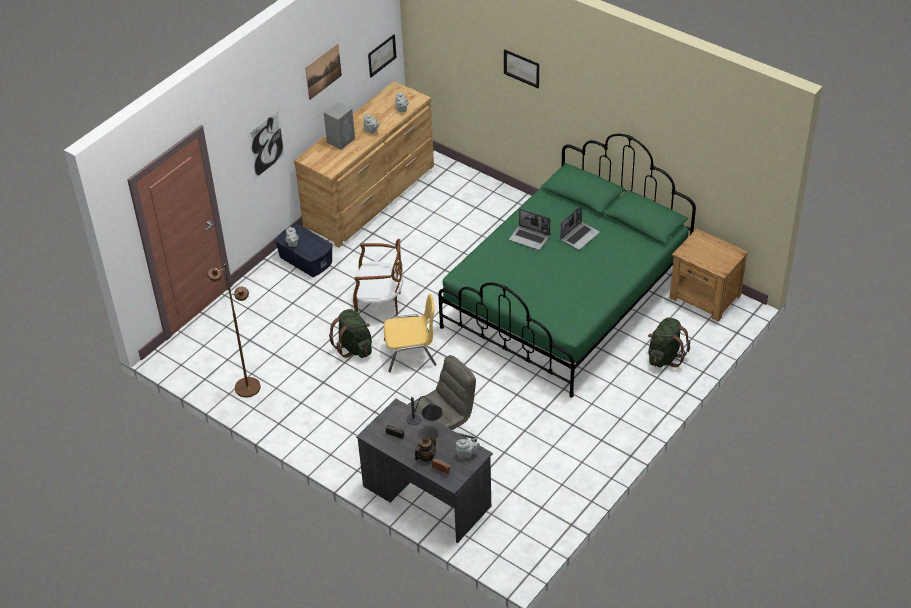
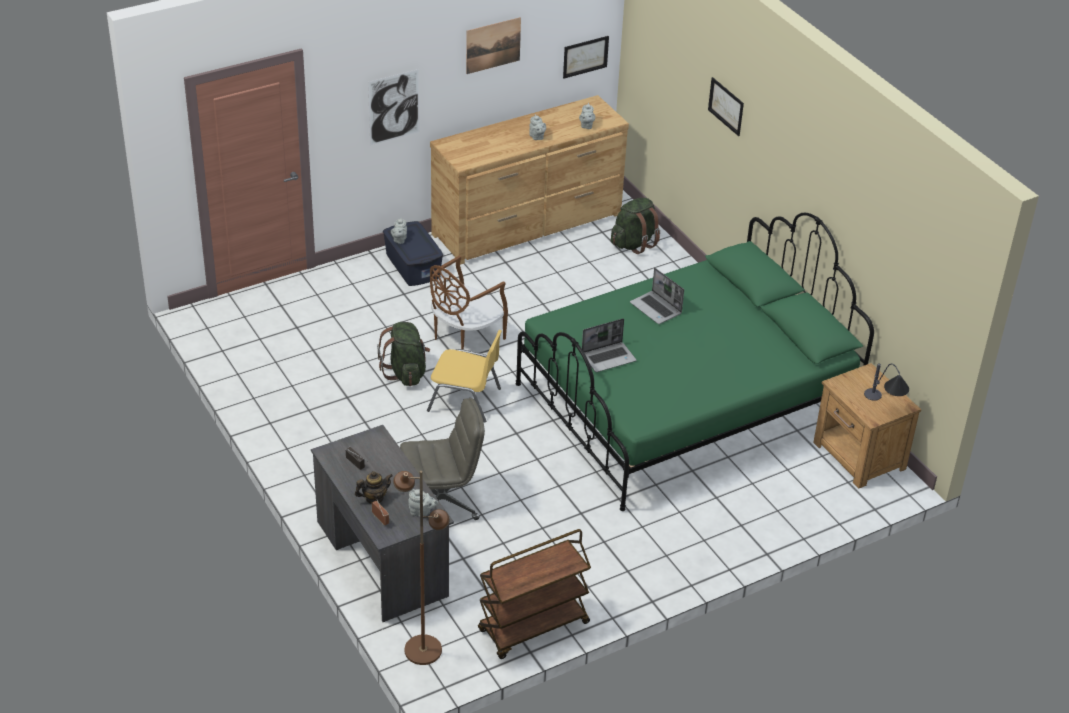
camera: 20 degrees right, 5 degrees down
brown floor lamp [207,264,261,397] -> brown floor lamp moved to [393,471,450,665]
grey speaker [324,102,355,150] -> none
brown chair [353,239,403,315] -> brown chair turned 105 degrees clockwise [430,255,508,350]
table lamp [407,396,442,425] -> table lamp moved to [864,363,909,401]
laptop [560,205,600,250] -> laptop moved to [582,318,636,372]
green backpack [648,318,690,368] -> green backpack moved to [611,198,660,254]
none -> brown cart [478,529,591,659]

